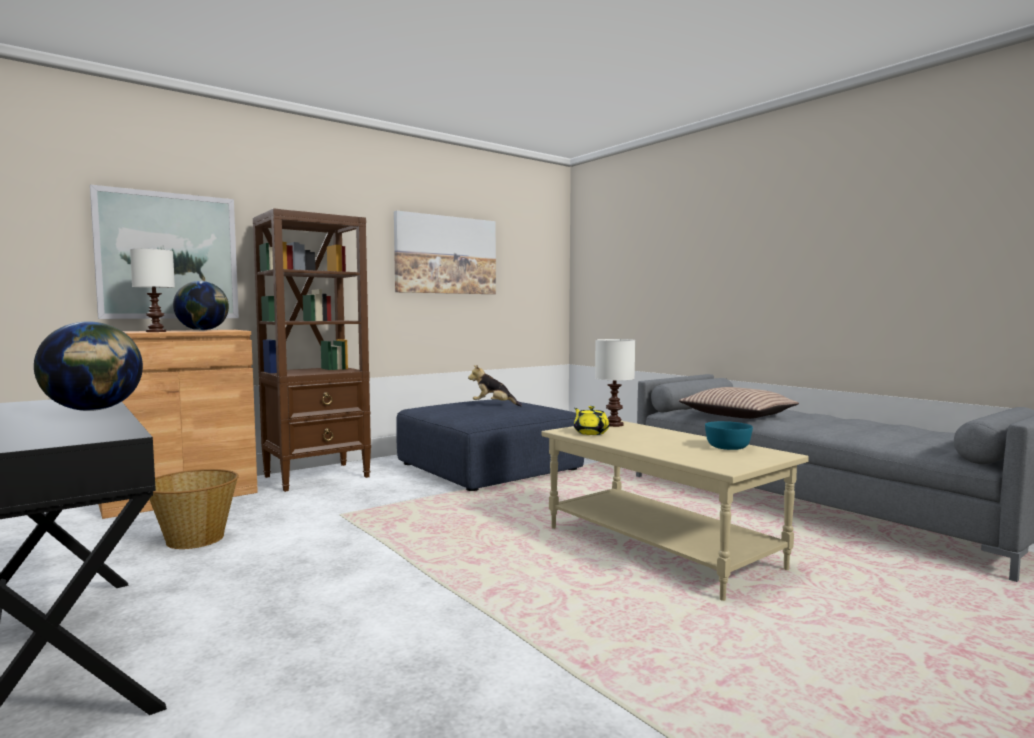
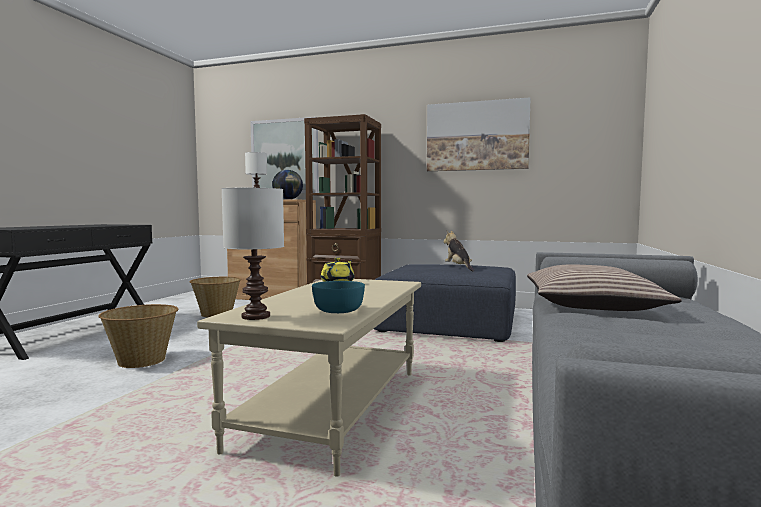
camera: 55 degrees right, 0 degrees up
globe [34,321,143,411] -> none
white table lamp [595,339,635,427] -> white table lamp moved to [222,188,284,320]
none -> basket [98,304,178,368]

